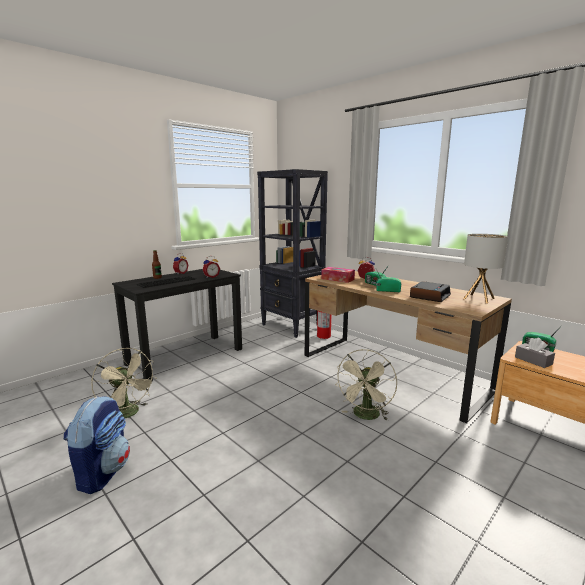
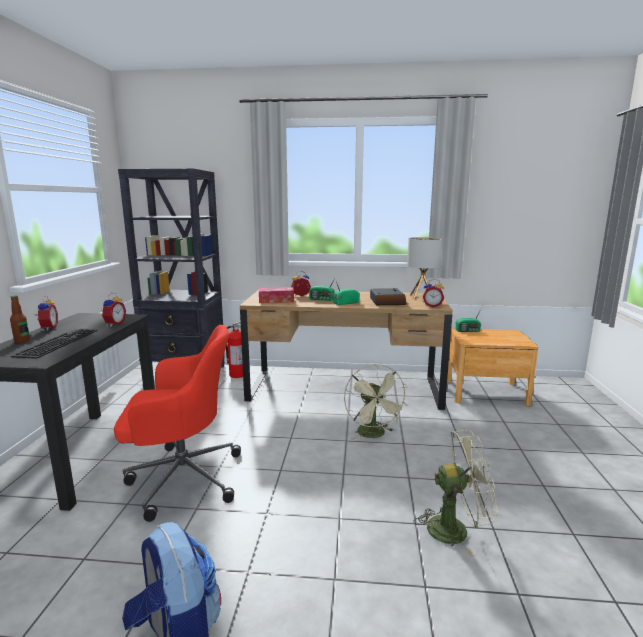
camera: 40 degrees left, 0 degrees up
beige fan [91,348,157,418] -> beige fan moved to [414,430,498,557]
grey tissue box [515,338,555,368] -> none
none -> red office chair [114,325,241,522]
none -> alarm clock [423,279,444,307]

